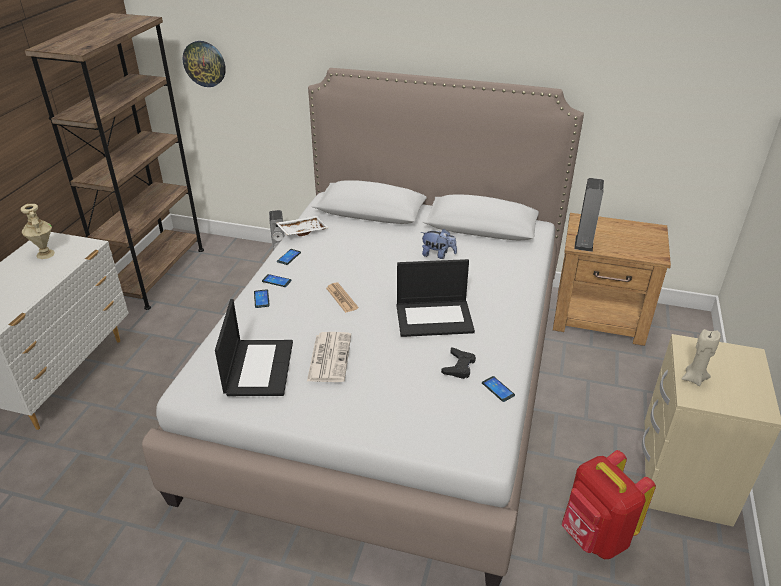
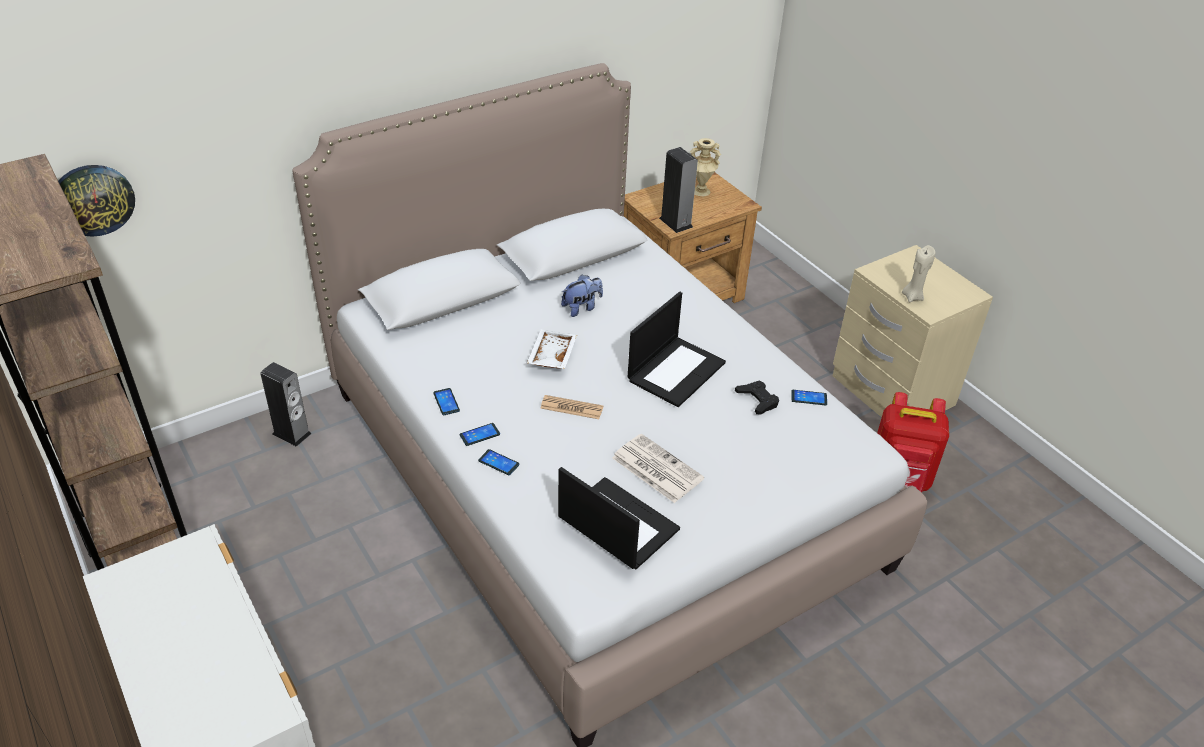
camera: 50 degrees left, 5 degrees up
beige vase [20,204,55,259] -> beige vase moved to [690,138,721,197]
white tray [276,216,329,236] -> white tray moved to [527,329,577,369]

